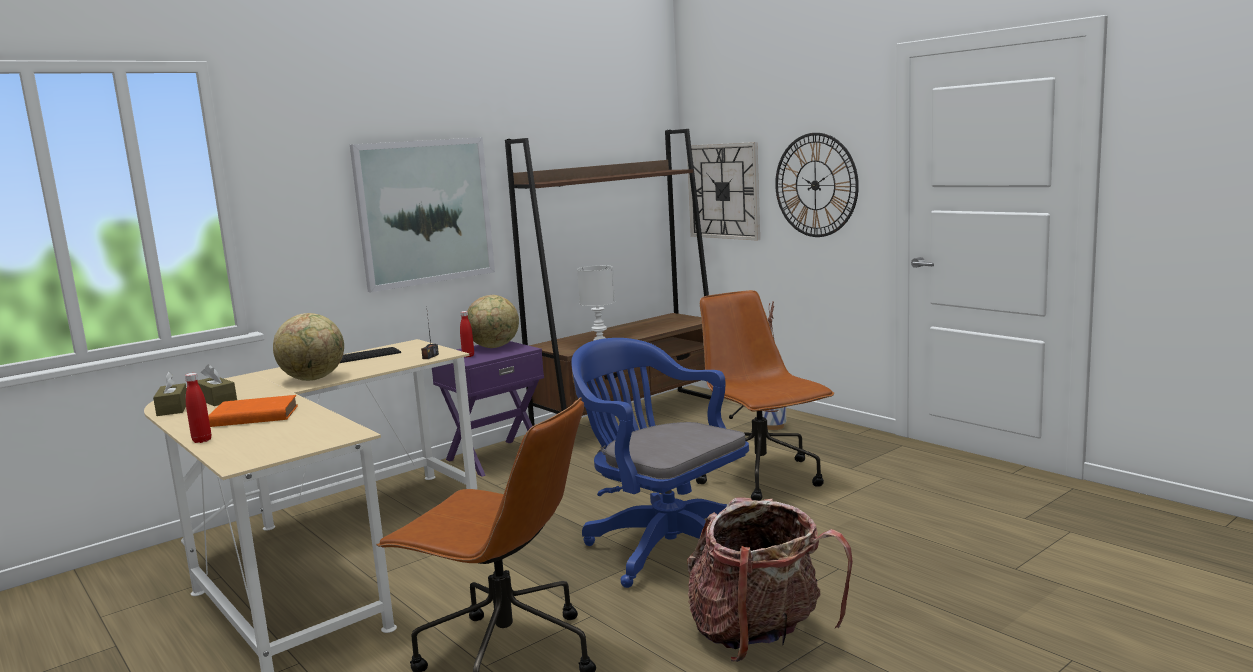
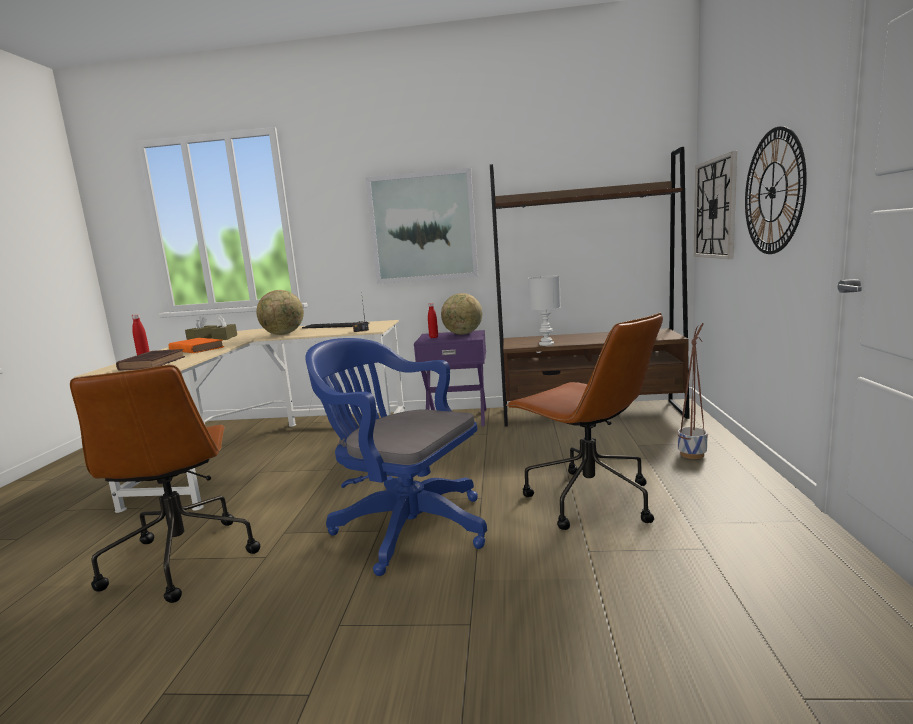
camera: 45 degrees right, 0 degrees up
blue office chair [571,338,749,588] -> blue office chair turned 60 degrees counterclockwise [305,338,487,576]
backpack [687,497,853,662] -> none
brown office chair [696,290,834,501] -> brown office chair turned 120 degrees clockwise [506,313,663,530]
none -> brown book [116,349,185,371]

